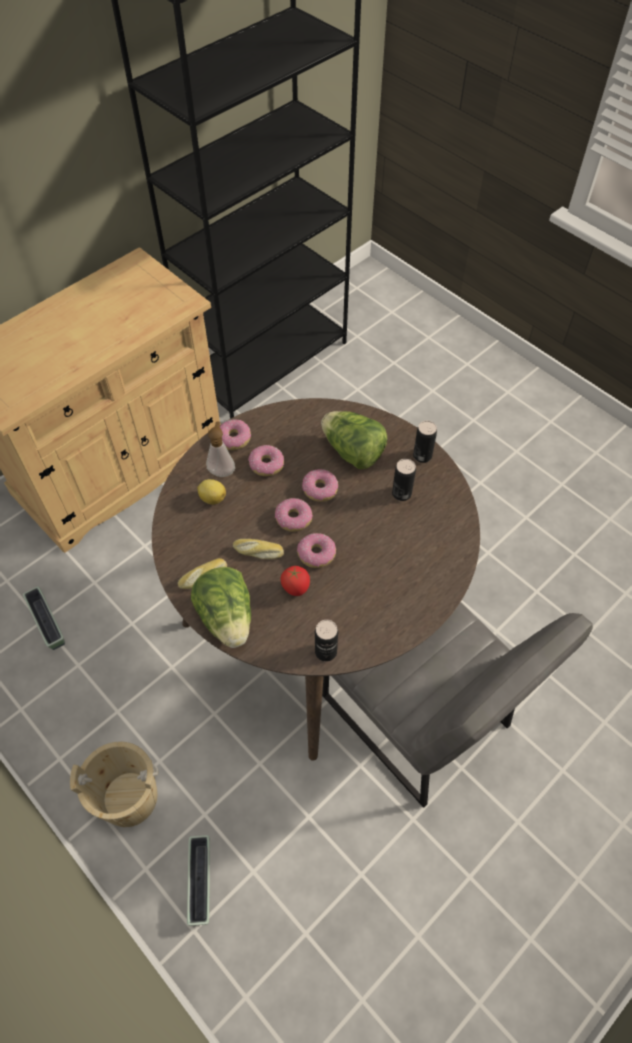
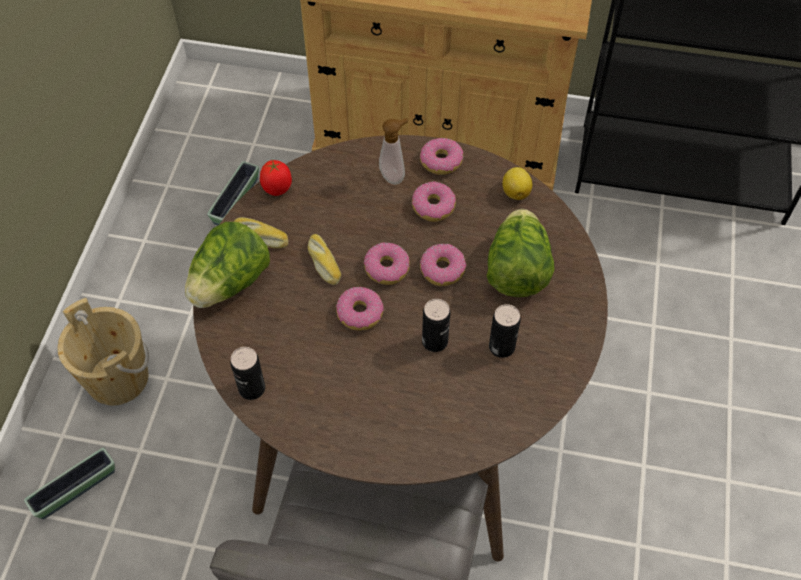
camera: 55 degrees right, 0 degrees up
lemon [197,479,226,505] -> lemon moved to [502,167,532,200]
tomato [280,566,310,596] -> tomato moved to [260,160,292,196]
can [413,421,437,463] -> can moved to [422,299,450,352]

